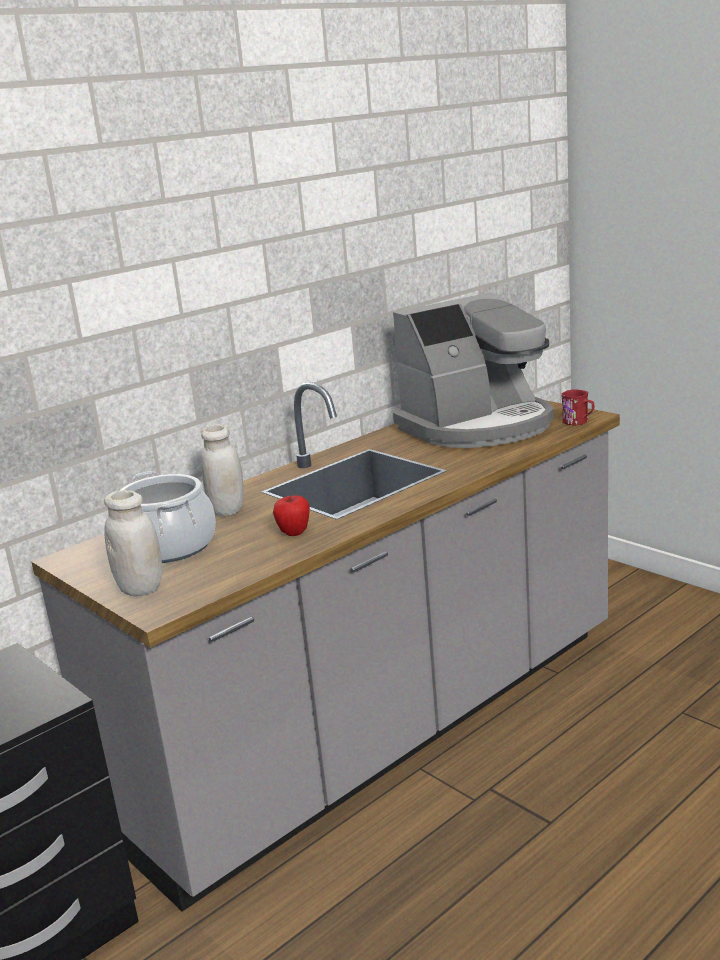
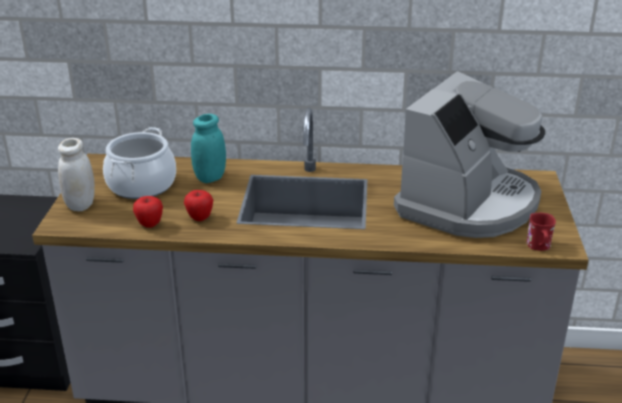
camera: 45 degrees right, 10 degrees up
white jar [201,424,244,516] -> turquoise jar [191,114,226,183]
coffee machine [393,292,554,448] -> coffee machine turned 75 degrees counterclockwise [394,71,545,238]
none -> apple [133,196,163,228]

